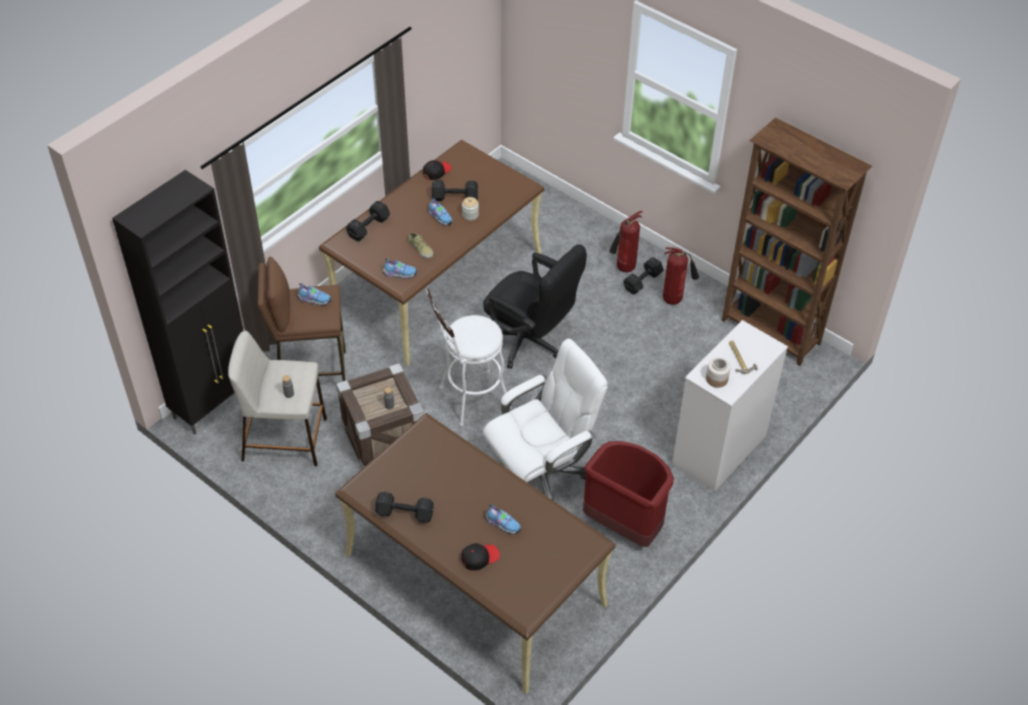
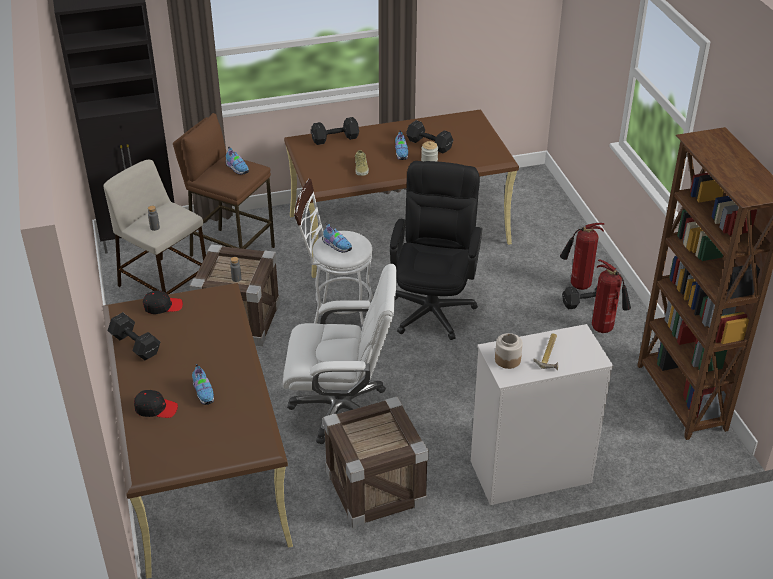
camera: 35 degrees right, 10 degrees down
shoe [383,258,417,278] -> shoe moved to [322,223,352,253]
black cap [423,160,451,180] -> black cap moved to [143,291,183,314]
black office chair [483,245,587,369] -> black office chair turned 150 degrees counterclockwise [390,161,482,340]
red trash can [583,441,674,547] -> crate [323,396,429,528]

